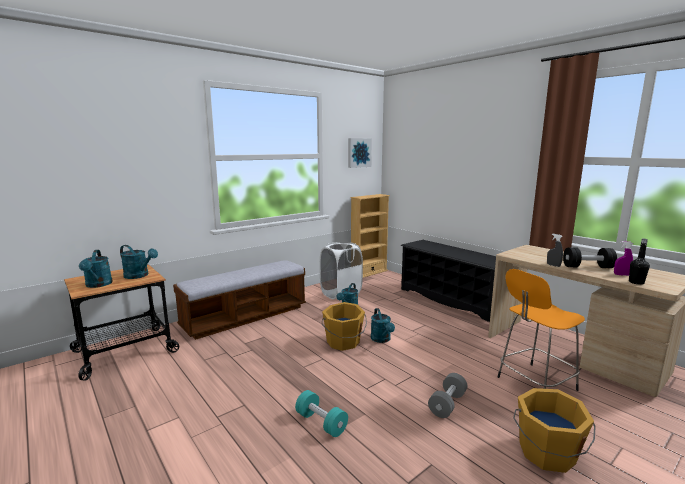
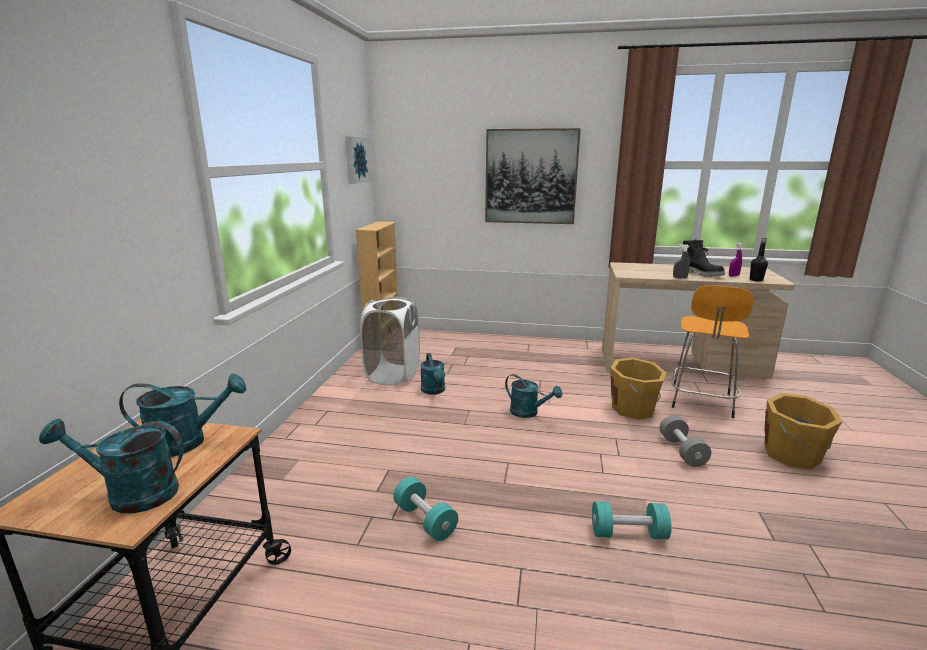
camera: 40 degrees left, 5 degrees up
turquoise watering can [79,250,113,288] -> turquoise watering can turned 150 degrees clockwise [39,419,184,513]
bench [173,260,306,340] -> none
orange bucket [322,302,367,351] -> orange bucket moved to [610,357,666,419]
black shoe rack [400,240,496,322] -> none
black dumbbell [563,247,617,268] -> black boot [681,239,725,277]
none -> turquoise dumbbell [393,477,458,541]
none -> picture [485,128,581,224]

